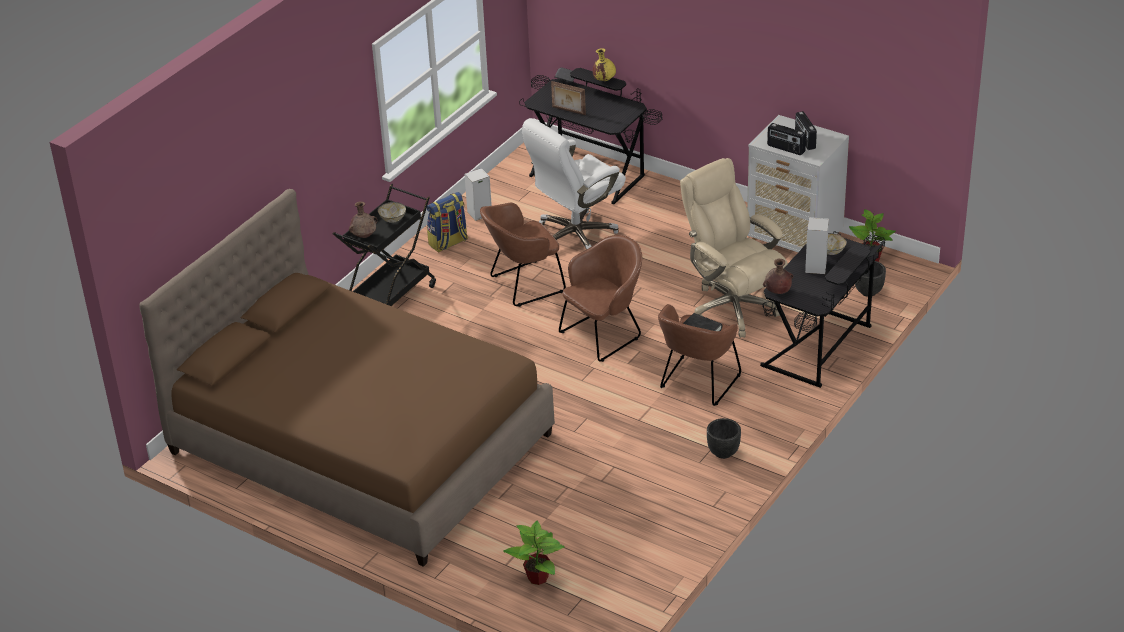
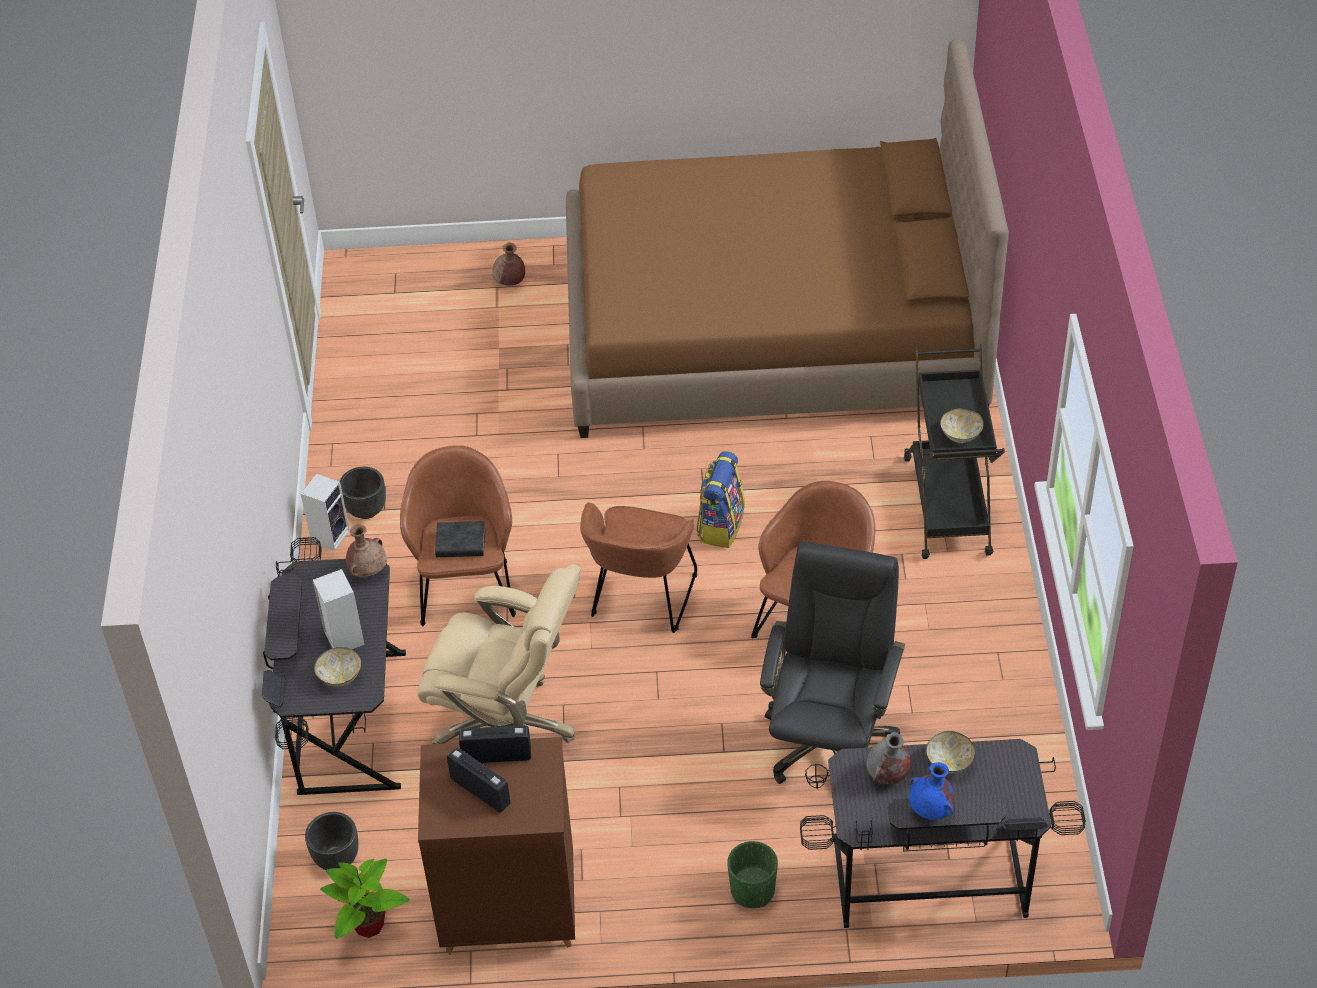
camera: 145 degrees right, 10 degrees up
brown vase [349,201,377,238] -> brown vase moved to [492,243,525,286]
backpack [427,192,468,253] -> backpack moved to [696,451,745,548]
speaker [464,168,492,221] -> speaker moved to [301,474,350,551]
potted plant [503,521,565,585] -> none
white office chair [522,118,626,250] -> black office chair [760,541,905,784]
picture frame [551,81,586,115] -> bowl [926,731,975,773]
yellow vase [593,48,616,81] -> blue vase [909,762,955,820]
white dresser [747,115,849,252] -> brown dresser [418,737,575,955]
none -> green planter [727,841,778,908]
none -> grey vase [867,732,911,785]

